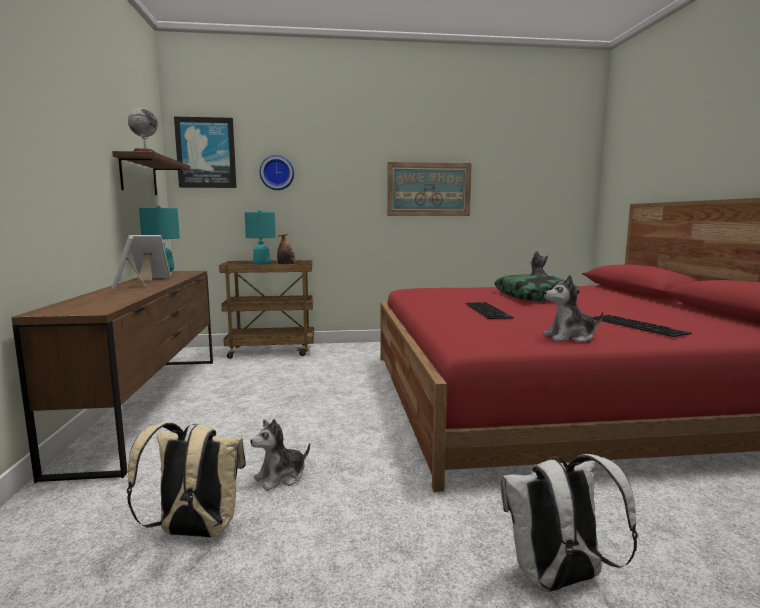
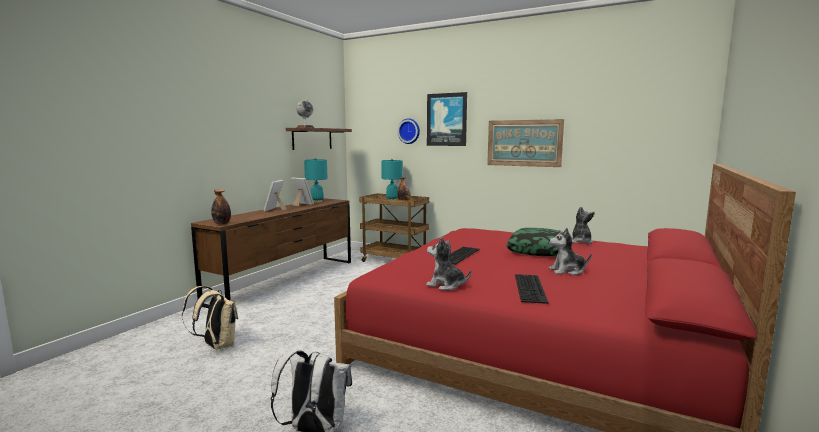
camera: 35 degrees right, 0 degrees up
picture [174,116,237,188] -> picture moved to [427,92,467,146]
plush toy [250,419,310,491] -> plush toy moved to [549,228,592,275]
none -> bottle [211,189,231,224]

